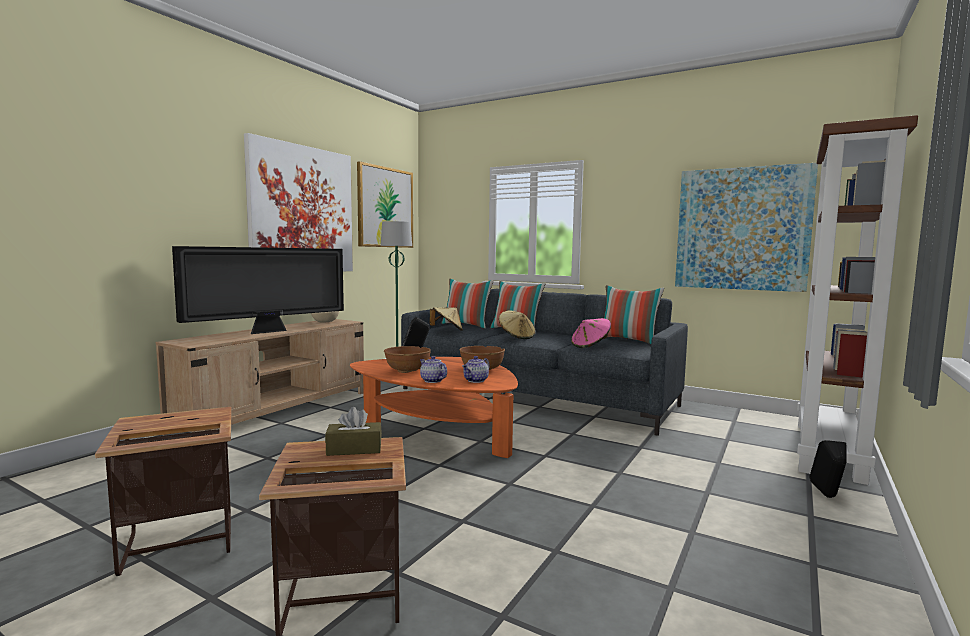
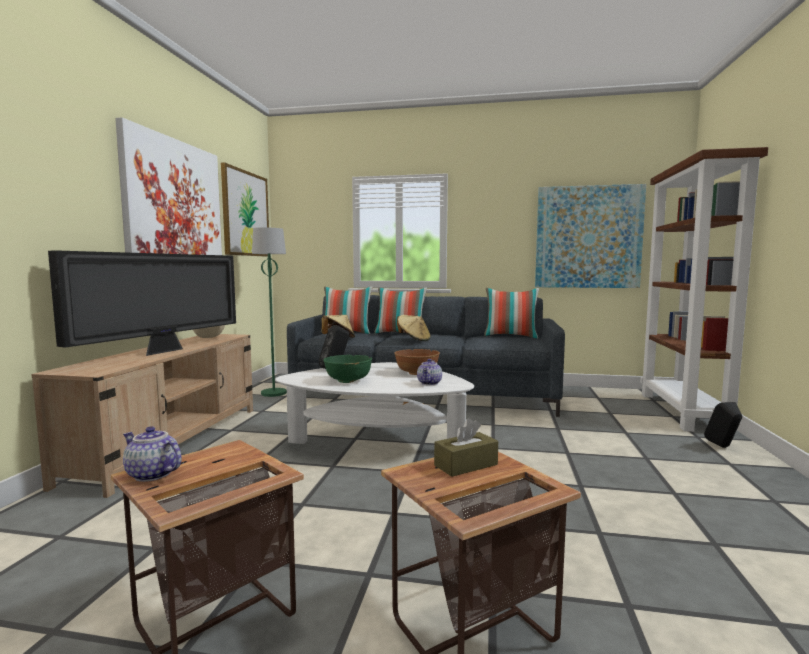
camera: 20 degrees left, 0 degrees up
orange coffee table [350,357,518,458] -> white coffee table [275,362,474,444]
brown bowl [384,346,431,373] -> green bowl [323,355,372,383]
teapot [420,356,447,383] -> teapot moved to [123,426,181,482]
pink hat [571,318,611,348] -> none

